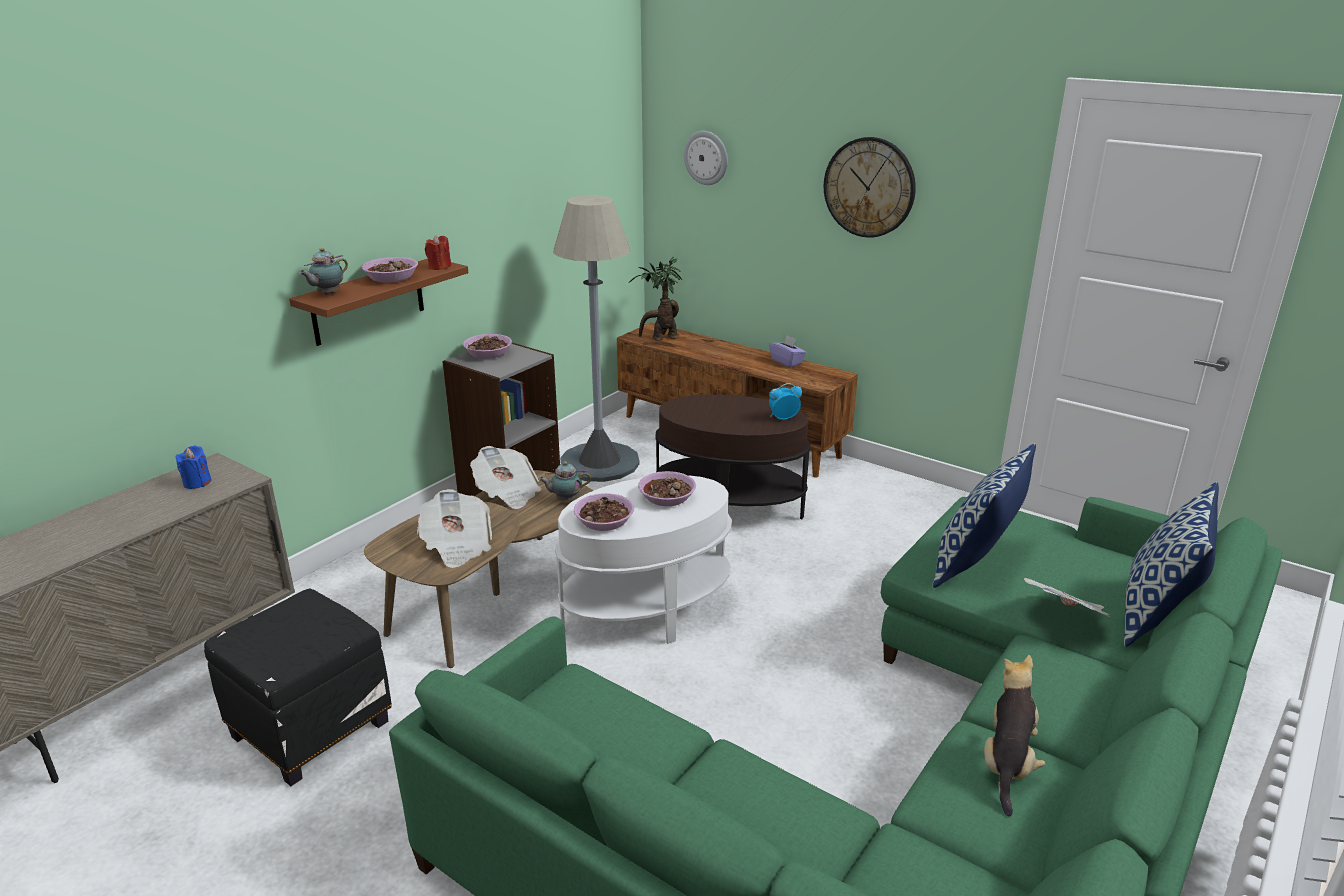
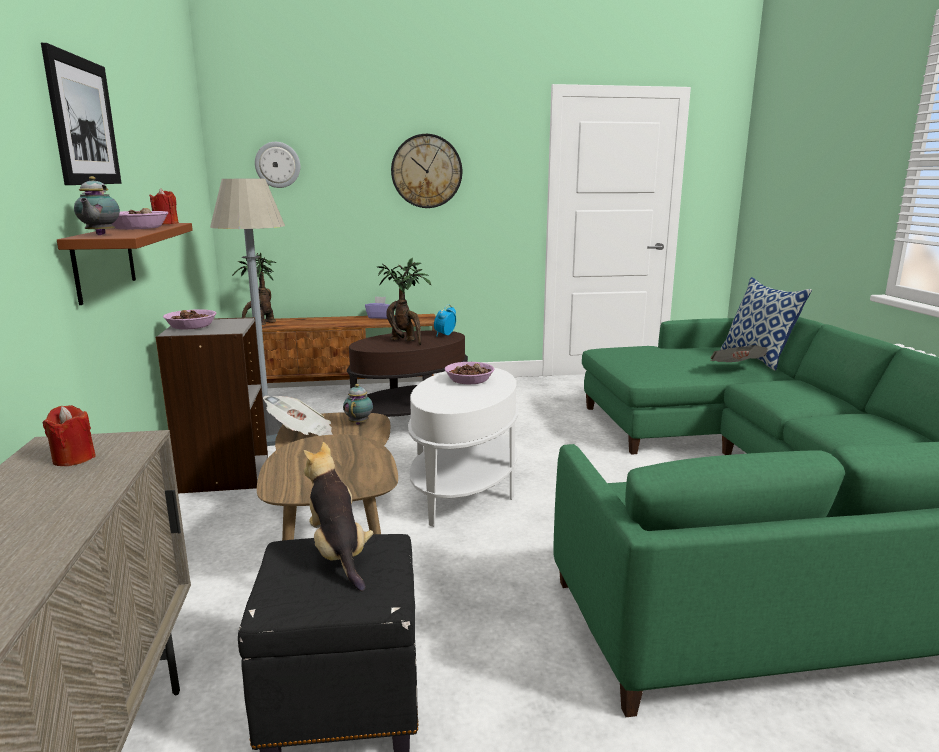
camera: 45 degrees left, 10 degrees down
blue candle [175,446,212,489] -> red candle [43,405,96,466]
newspaper [417,489,492,568] -> none
teapot [539,461,591,501] -> teapot turned 150 degrees clockwise [343,384,373,425]
bowl [574,493,634,531] -> none
pillow [933,444,1036,588] -> none
plush toy [984,655,1046,816] -> plush toy moved to [304,442,373,591]
none -> picture [41,43,121,185]
none -> potted plant [377,257,431,345]

